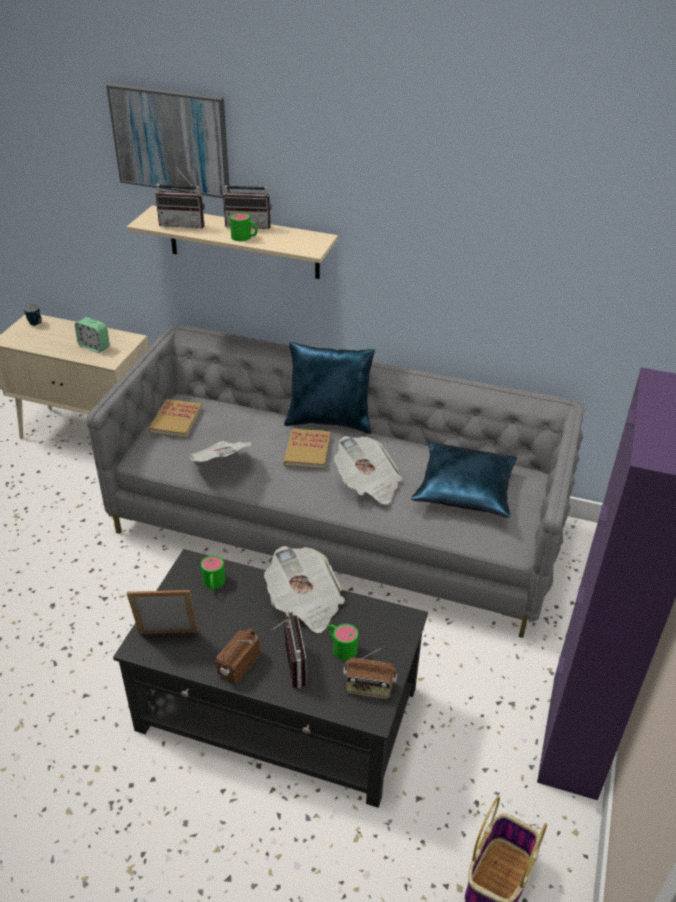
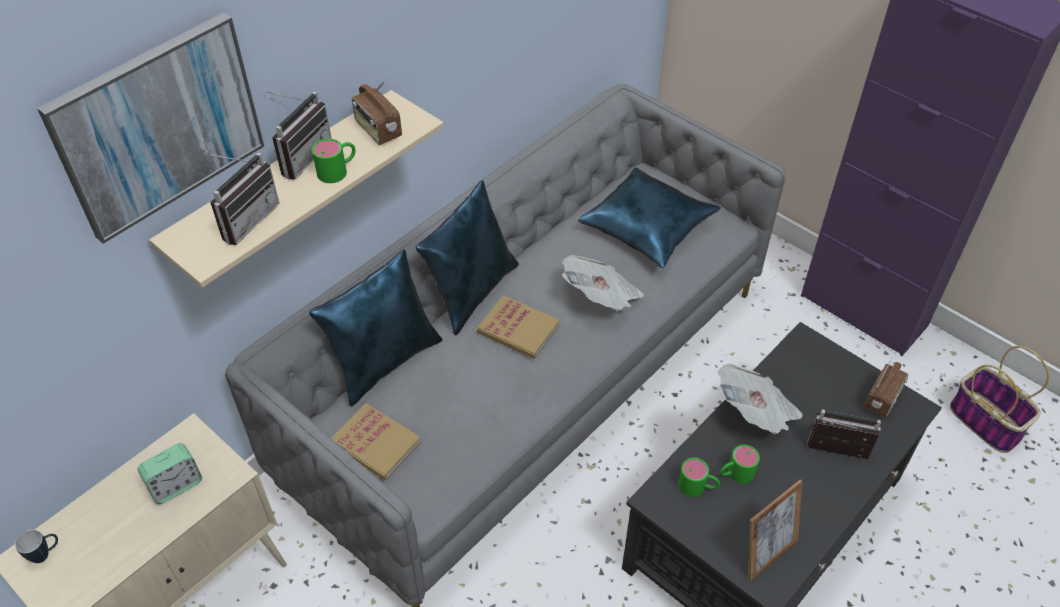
camera: 65 degrees left, 10 degrees up
picture frame [127,590,198,634] -> picture frame turned 150 degrees counterclockwise [749,480,802,581]
newspaper [189,441,252,462] -> none
radio [216,629,261,683] -> radio moved to [352,81,402,145]
green mug [328,624,358,660] -> green mug moved to [720,445,760,484]
none -> blue pillow [309,249,443,406]

